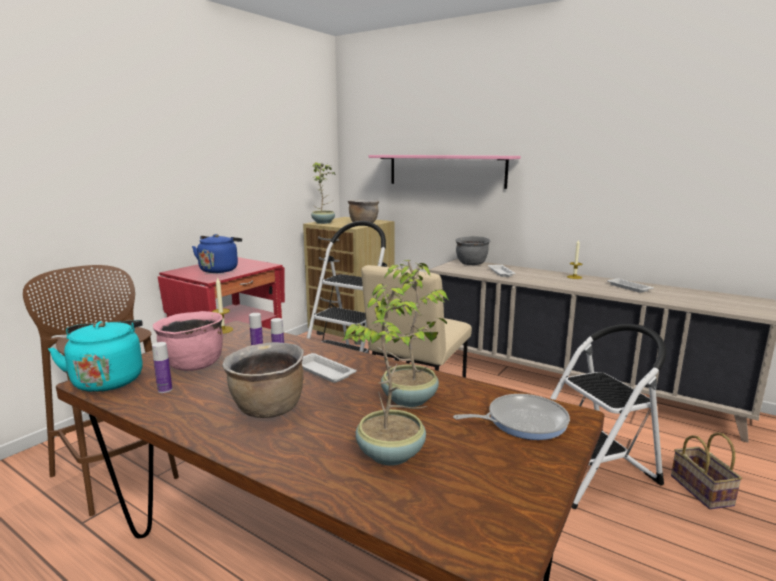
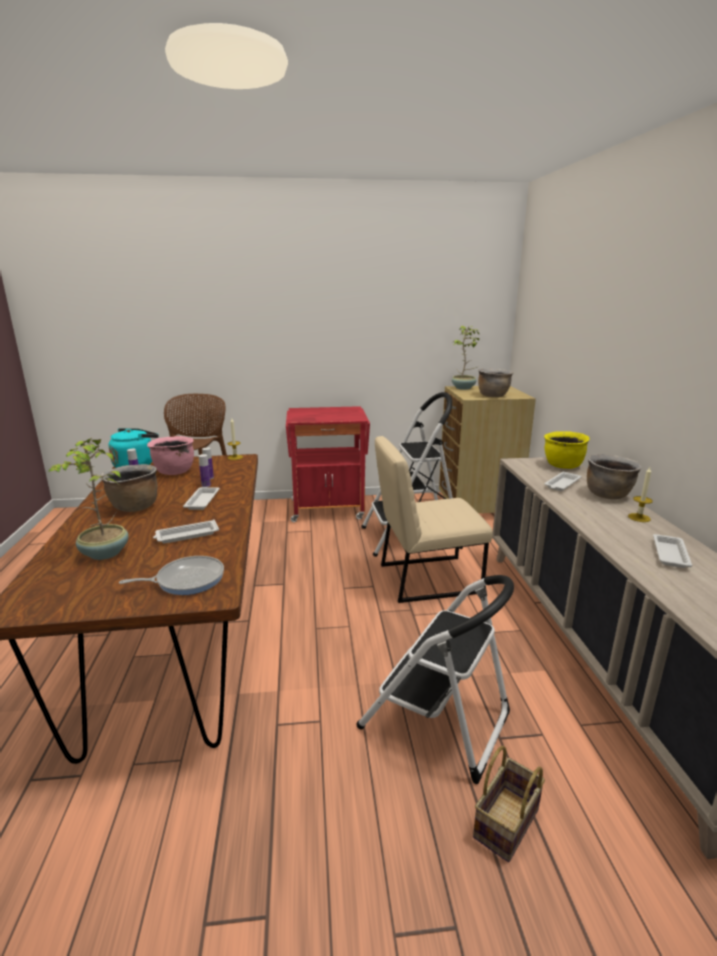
camera: 50 degrees right, 5 degrees up
blue kettle [192,234,242,273] -> none
potted plant [367,260,448,407] -> white tray [153,519,219,544]
pink shelf [369,155,521,189] -> none
frying pan [453,394,570,440] -> frying pan turned 60 degrees counterclockwise [119,556,224,595]
grey cooking pot [455,236,490,265] -> yellow cooking pot [544,431,589,469]
none -> brown cooking pot [587,454,642,499]

